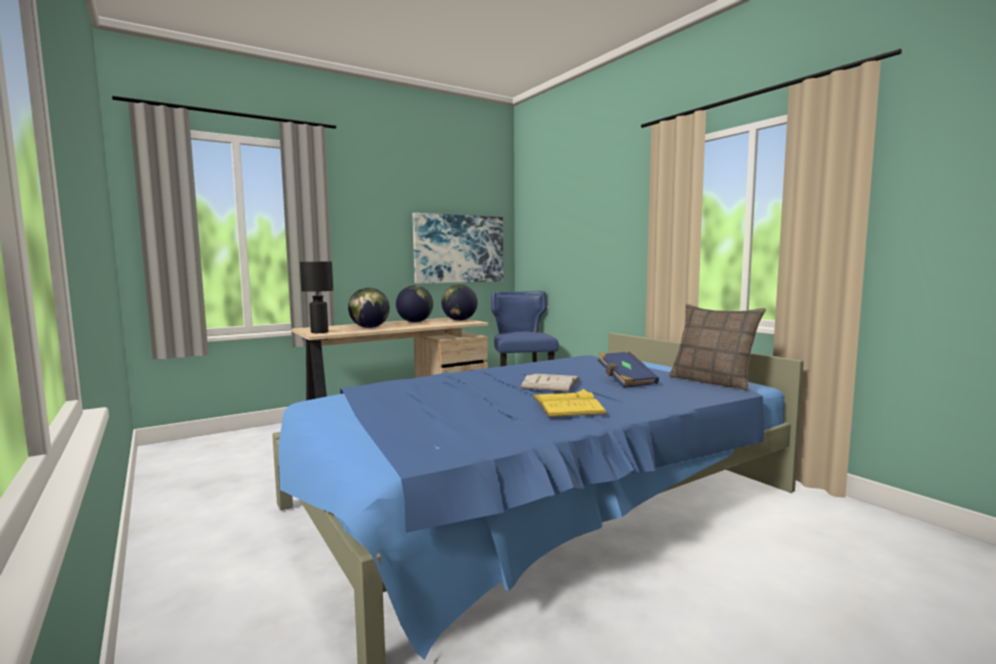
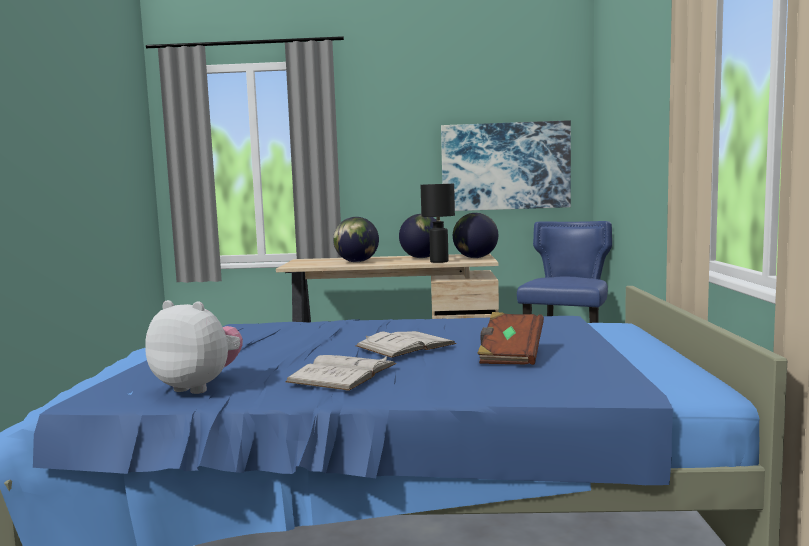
camera: 35 degrees right, 0 degrees up
black table lamp [300,262,333,333] -> black table lamp moved to [421,184,455,263]
yellow book [532,389,607,417] -> white book [285,355,396,391]
blue book [598,352,659,388] -> brown book [477,312,544,365]
pillow [669,304,766,391] -> none
none -> plush toy [145,300,243,394]

